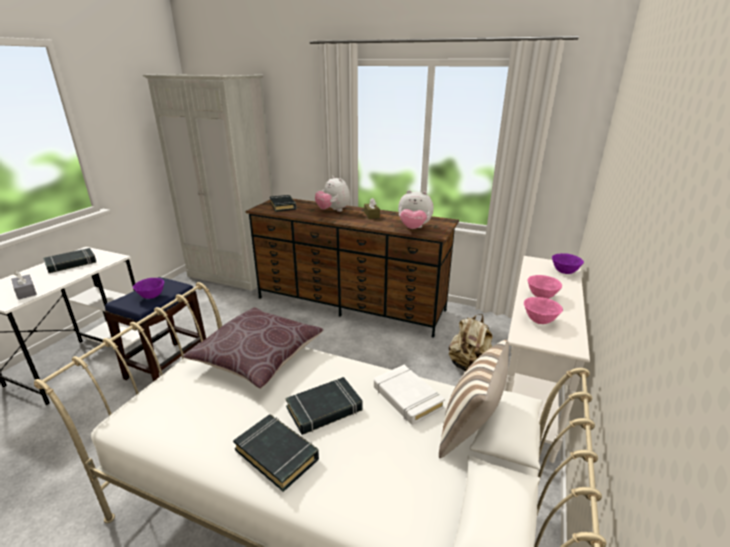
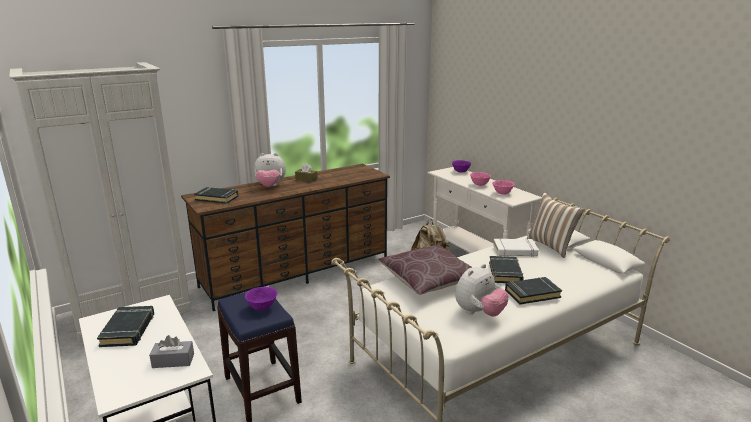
camera: 55 degrees left, 5 degrees down
plush toy [398,190,434,229] -> plush toy moved to [455,264,509,317]

